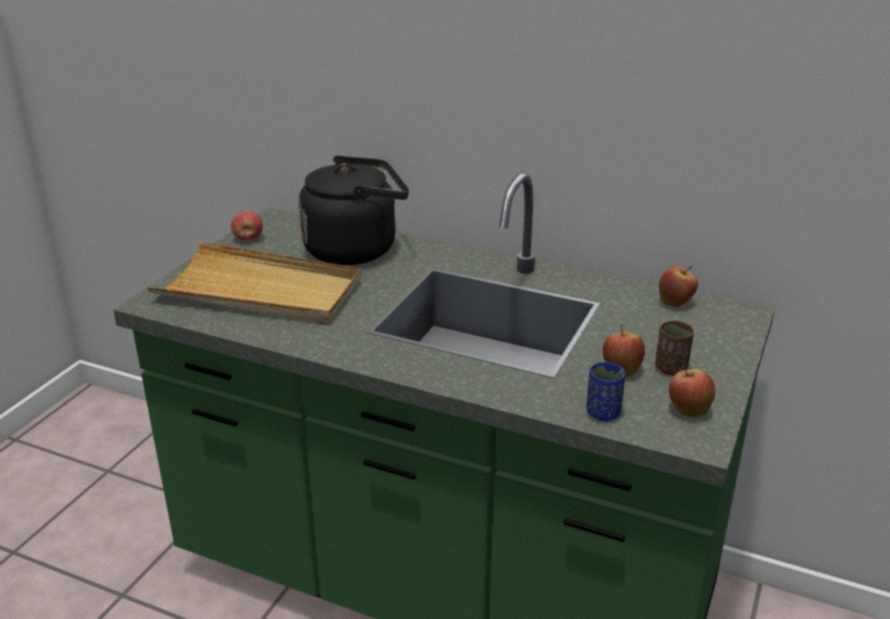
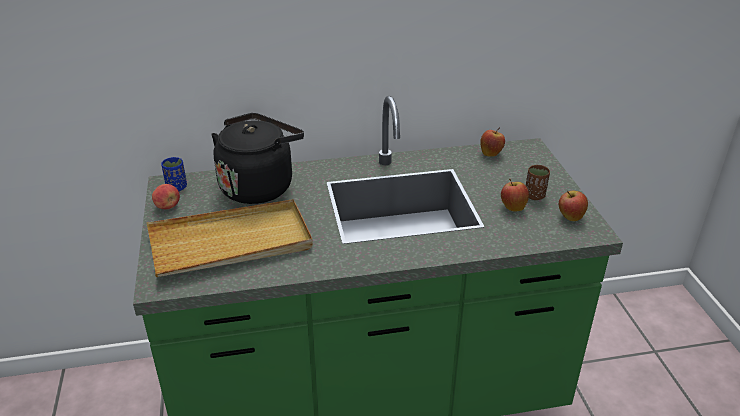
camera: 35 degrees left, 5 degrees up
blue cup [586,362,625,421] -> blue cup moved to [161,157,187,191]

